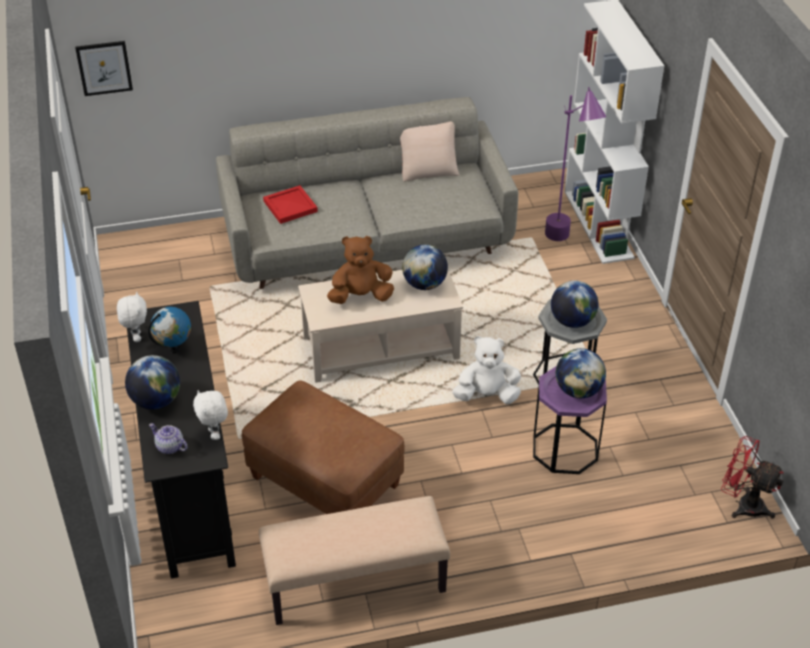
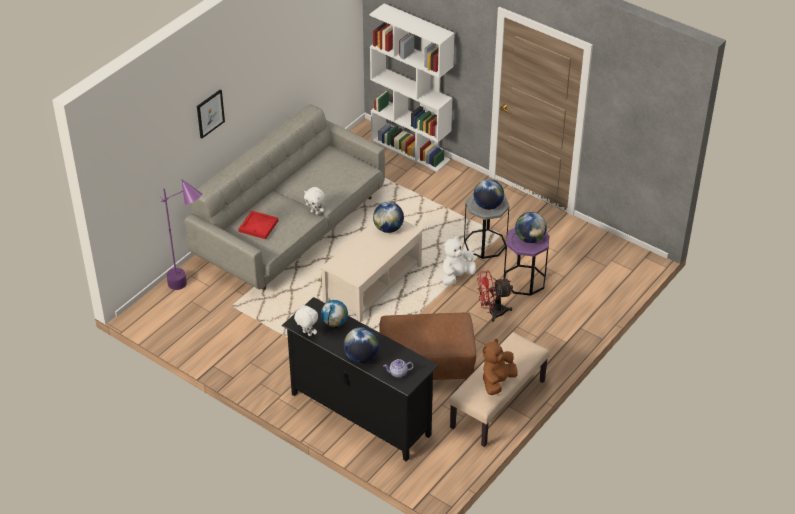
camera: 40 degrees left, 0 degrees up
picture [75,41,133,96] -> picture moved to [197,89,225,139]
white plush toy [193,390,228,440] -> white plush toy moved to [304,187,325,215]
brown plush toy [327,236,394,304] -> brown plush toy moved to [483,339,518,395]
beige pillow [400,121,459,182] -> none
purple floor lamp [545,87,606,241] -> purple floor lamp moved to [161,179,202,290]
red fan [721,436,784,519] -> red fan moved to [477,270,513,322]

